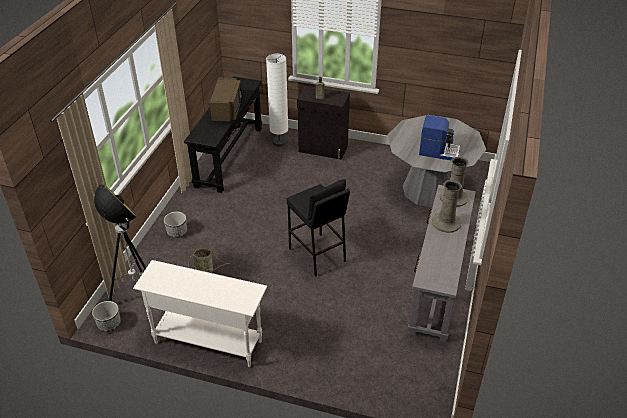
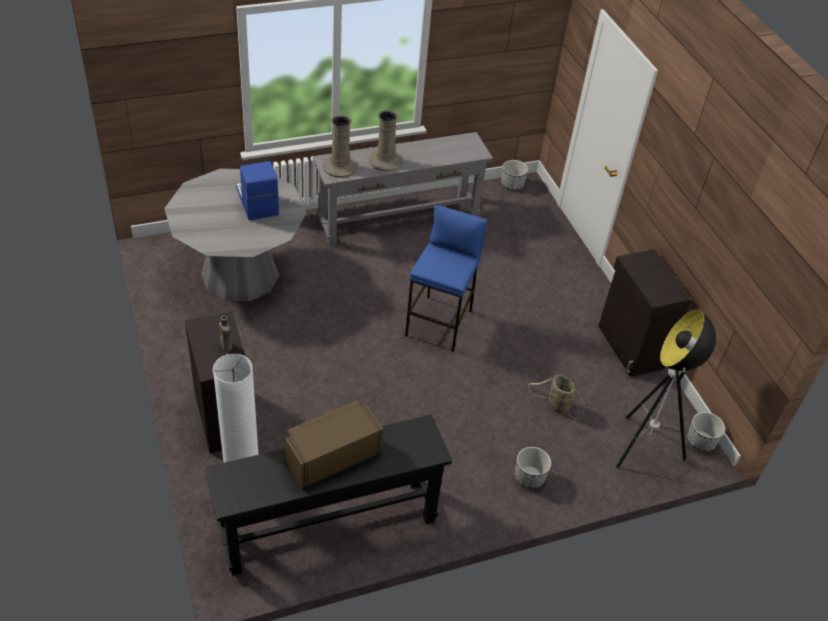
camera: 130 degrees left, 5 degrees up
white console table [133,260,267,367] -> black cabinet [598,249,691,377]
black stool [286,179,350,277] -> blue stool [405,205,487,352]
none -> planter [501,160,528,190]

